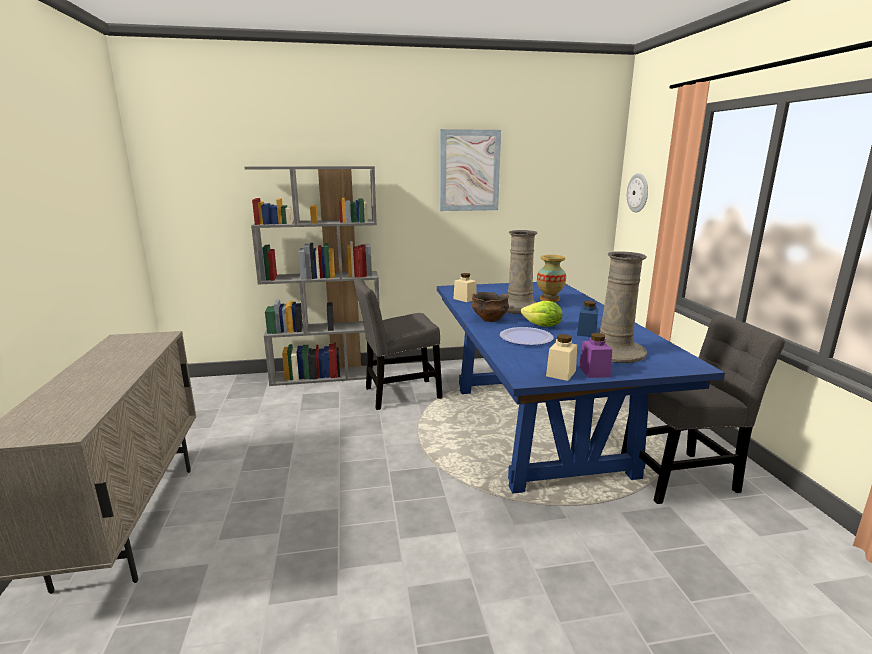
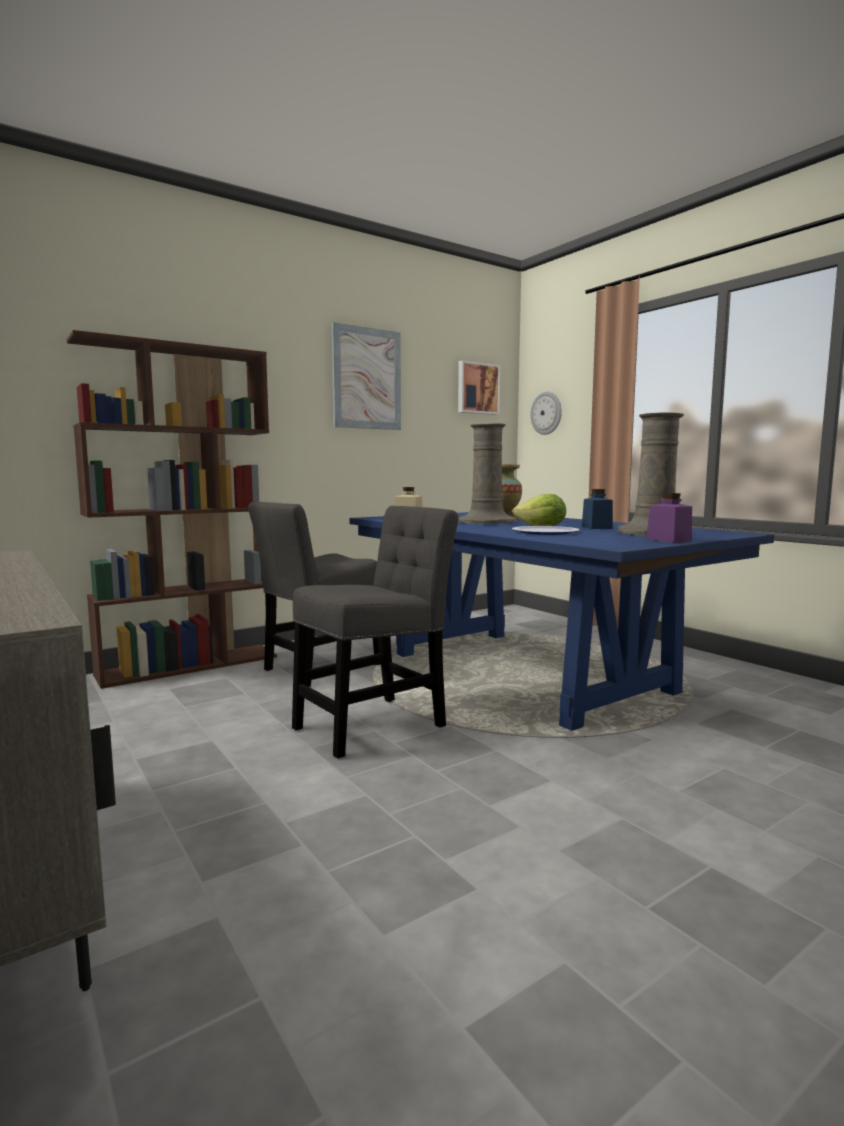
camera: 25 degrees left, 10 degrees down
grey bookcase [245,166,380,386] -> brown bookcase [67,330,277,689]
bowl [472,292,509,322] -> none
beige jar [546,334,577,381] -> none
grey chair [621,314,785,504] -> grey chair moved to [292,506,458,758]
none -> picture [458,360,501,415]

